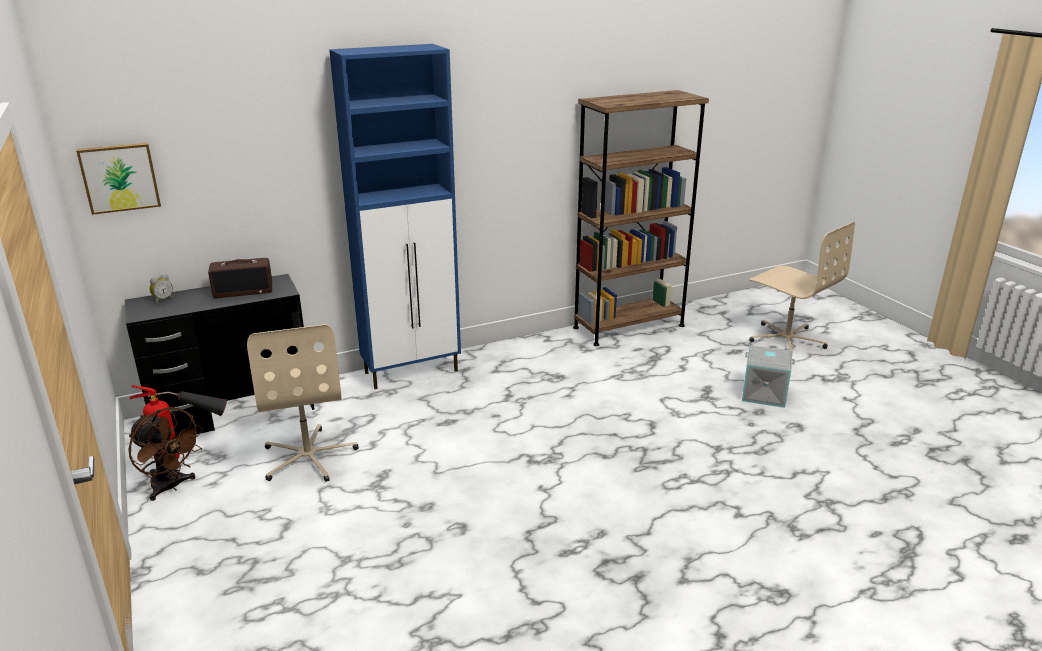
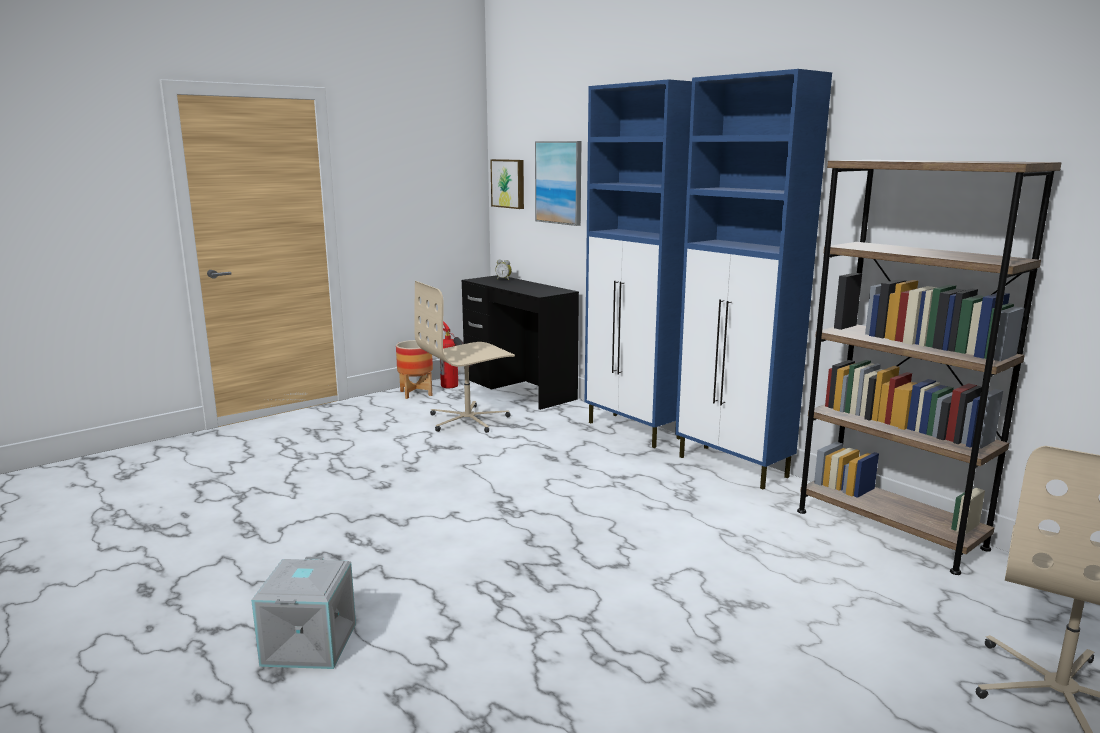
camera: 75 degrees right, 10 degrees down
brown fan [128,407,204,501] -> planter [396,340,433,399]
radio [208,258,272,298] -> none
grey storage box [742,345,795,408] -> grey storage box moved to [251,557,356,669]
none -> picture [535,141,581,226]
none -> blue cabinet [675,69,832,489]

